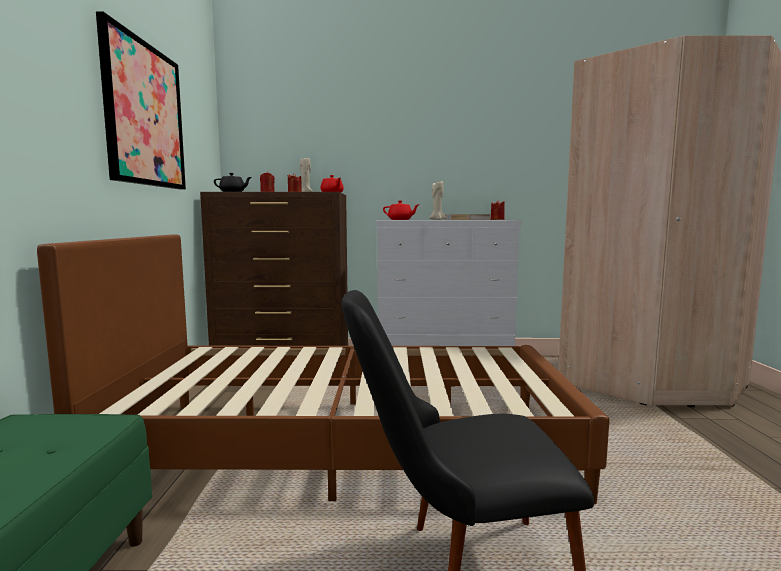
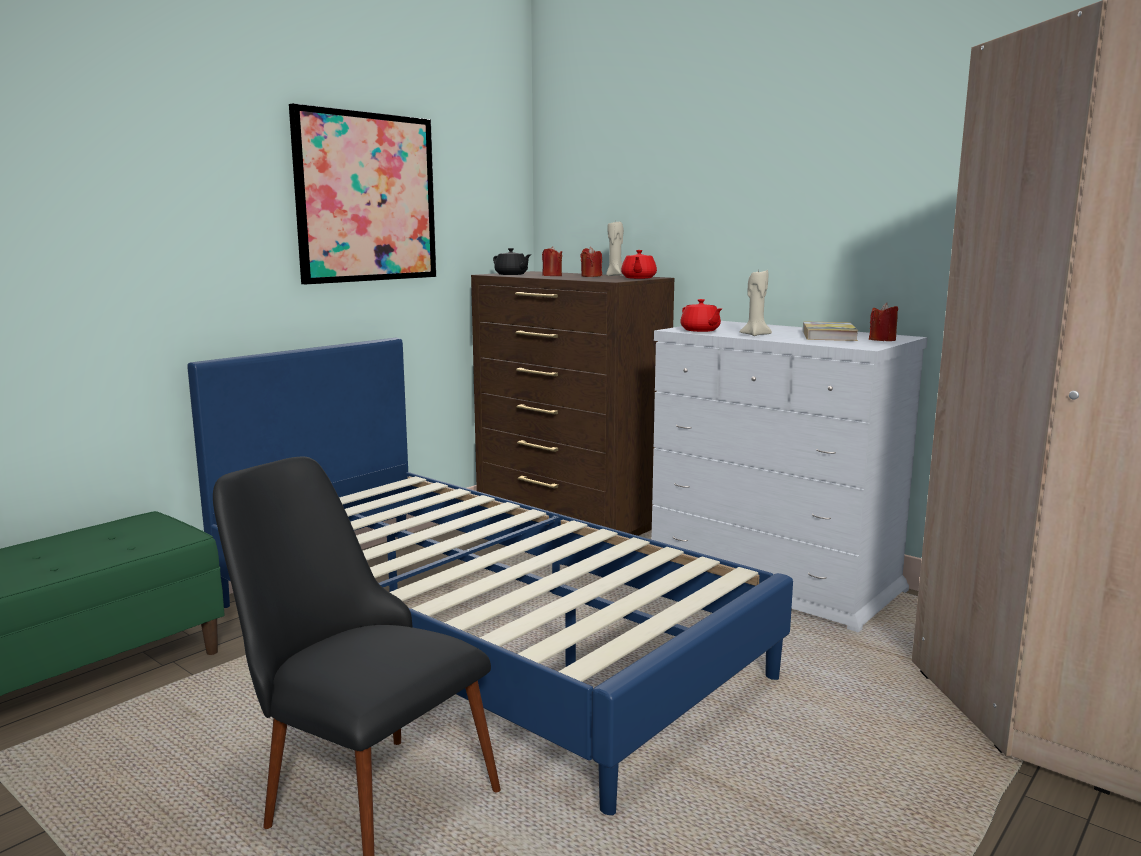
camera: 40 degrees right, 5 degrees up
brown bed [37,234,609,504] -> blue bed [187,338,793,815]

